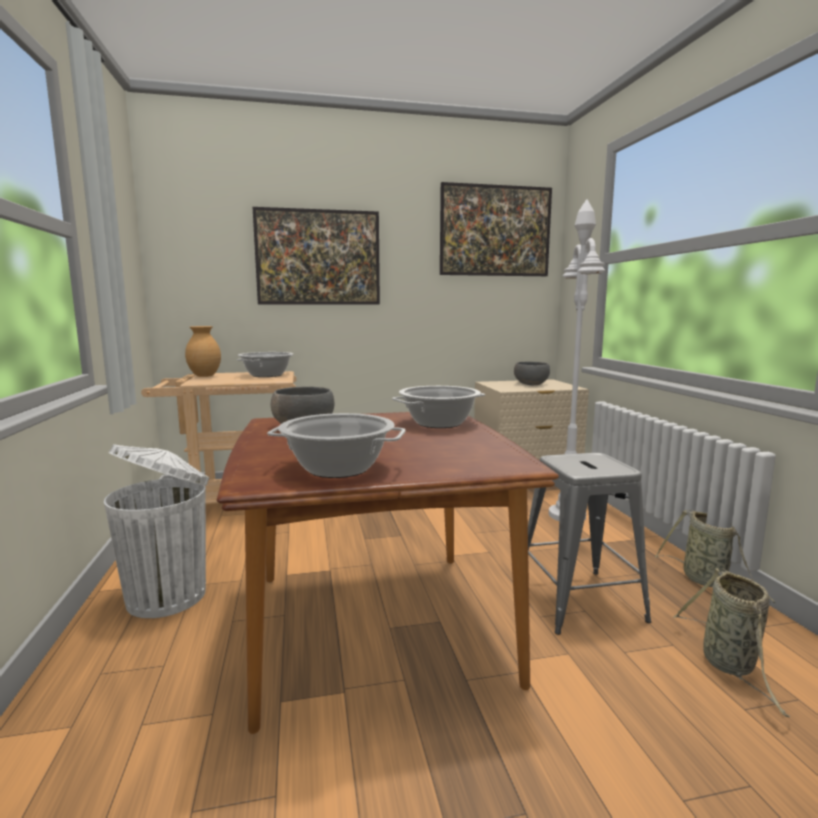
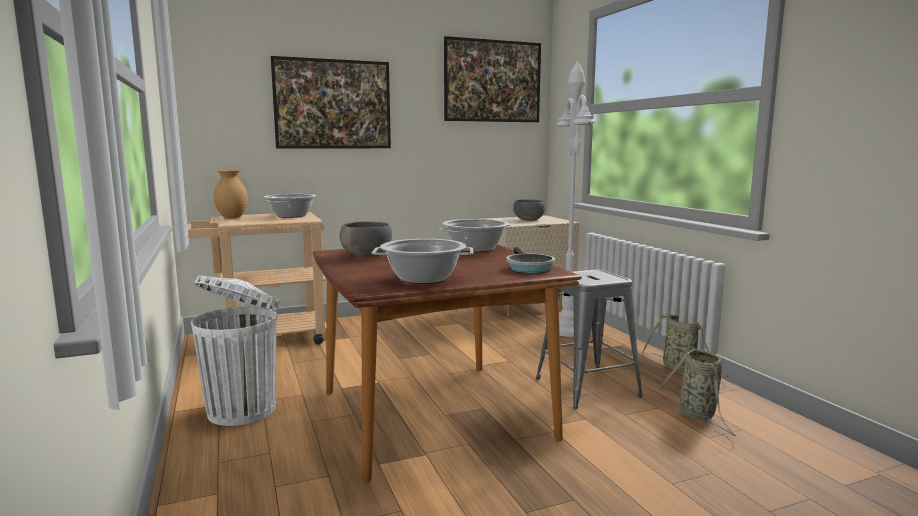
camera: 10 degrees left, 0 degrees up
none -> frying pan [506,247,555,273]

